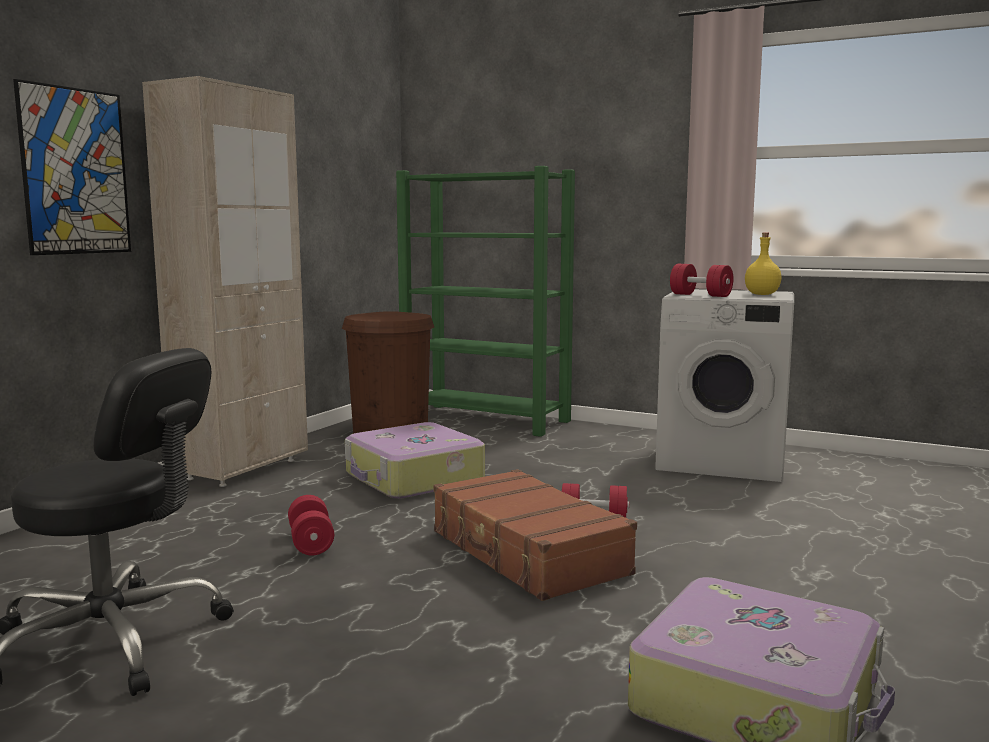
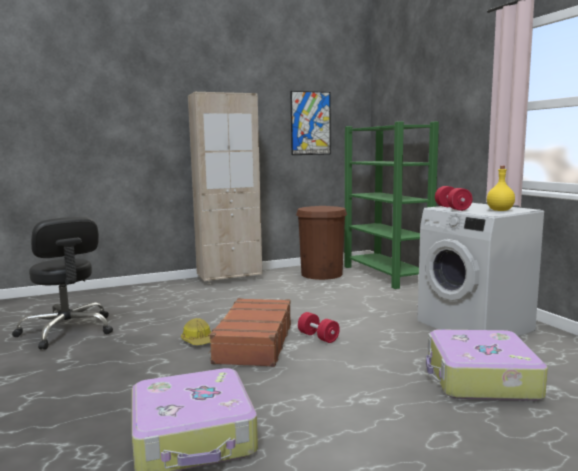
camera: 40 degrees right, 0 degrees up
picture [13,79,131,255] -> picture moved to [291,91,331,155]
red dumbbell [288,495,334,555] -> none
suitcase [345,422,485,499] -> suitcase moved to [426,329,548,401]
none -> hard hat [181,318,211,345]

